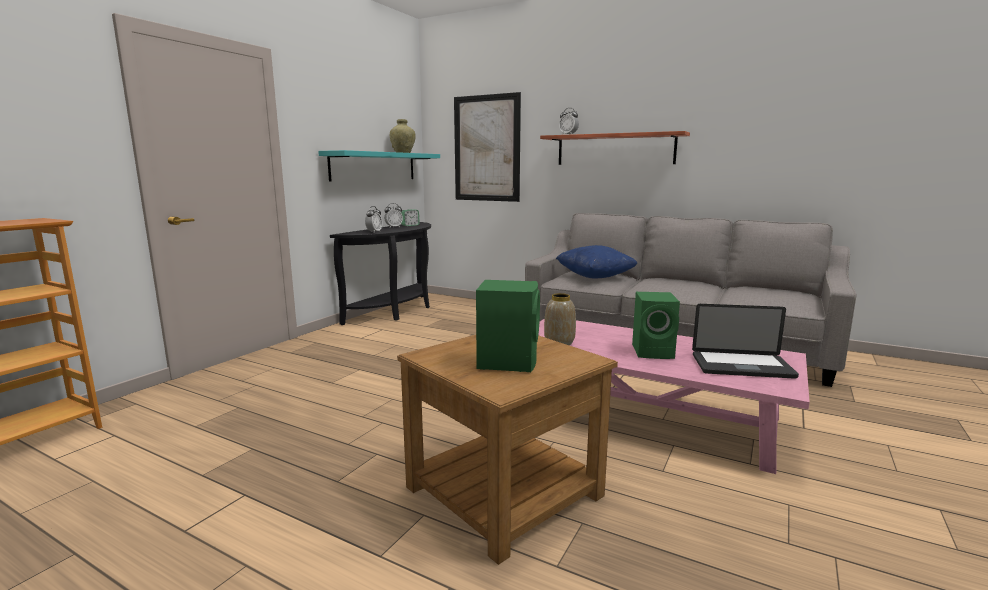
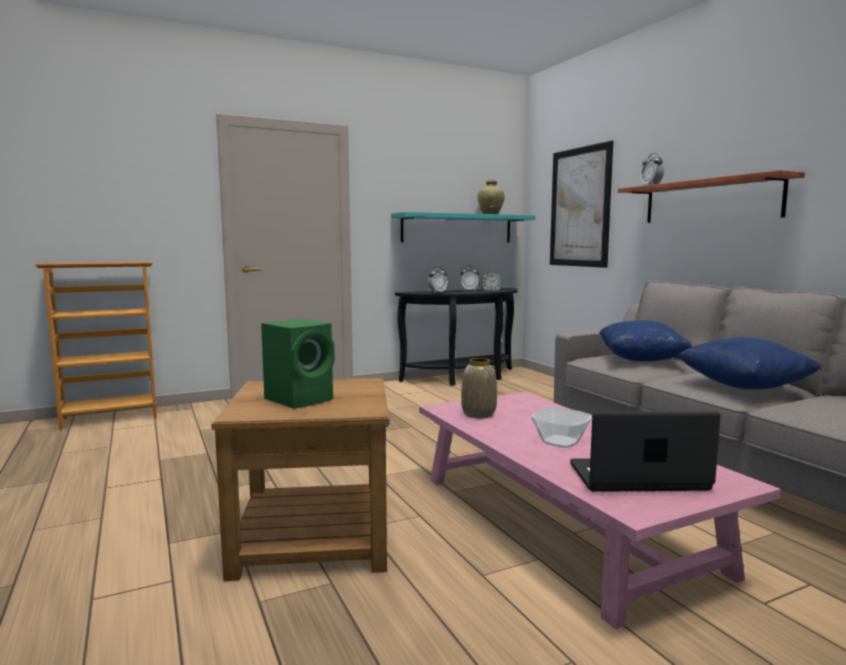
camera: 35 degrees right, 5 degrees down
green speaker [632,292,680,359] -> bowl [531,407,592,448]
laptop [692,304,799,379] -> laptop turned 135 degrees clockwise [570,412,721,492]
none -> blue pillow [678,337,821,390]

